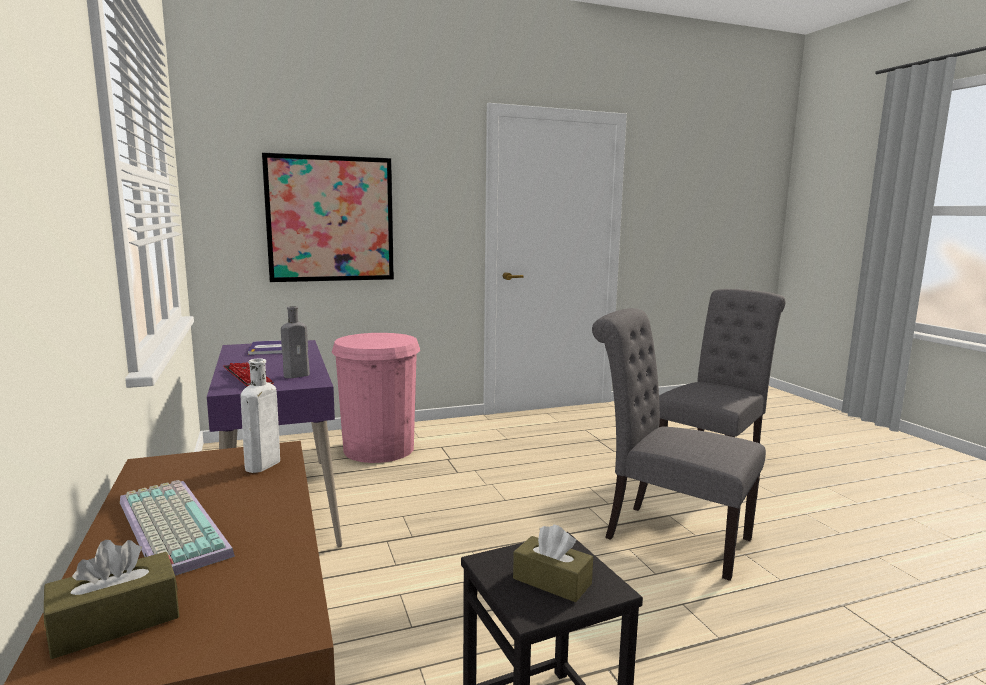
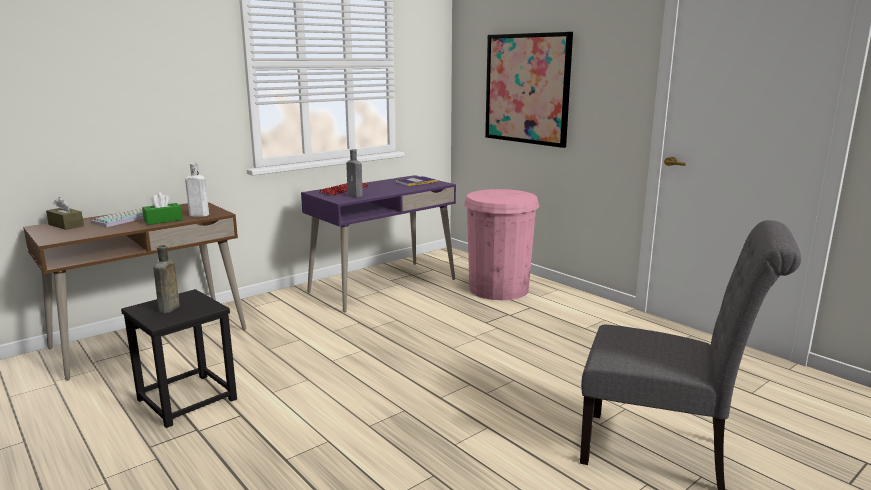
camera: 70 degrees right, 5 degrees up
brown tissue box [513,525,593,602] -> brown bottle [153,245,180,313]
grey chair [592,308,766,581] -> none
none -> green tissue box [142,192,183,225]

